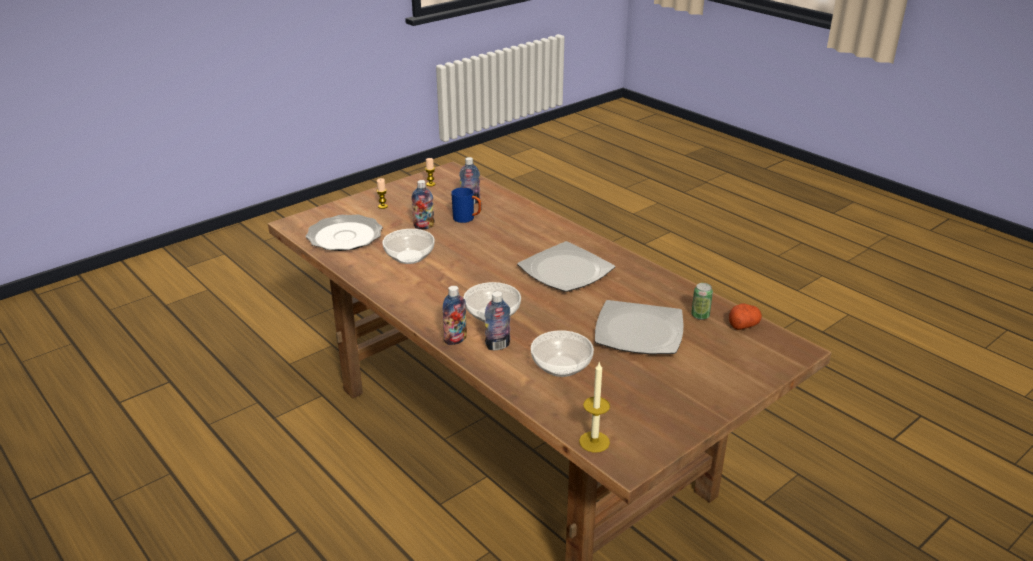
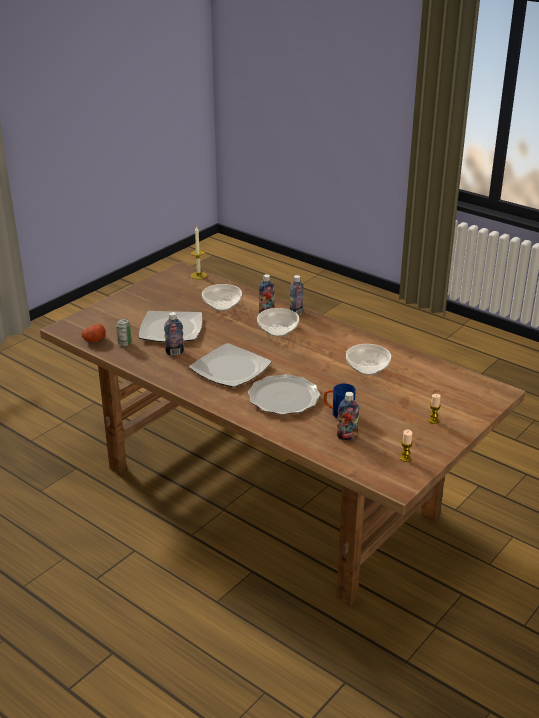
camera: 170 degrees right, 0 degrees up
plate [306,214,383,251] -> plate moved to [248,374,320,415]
bottle [411,180,434,229] -> bottle moved to [164,312,184,356]

